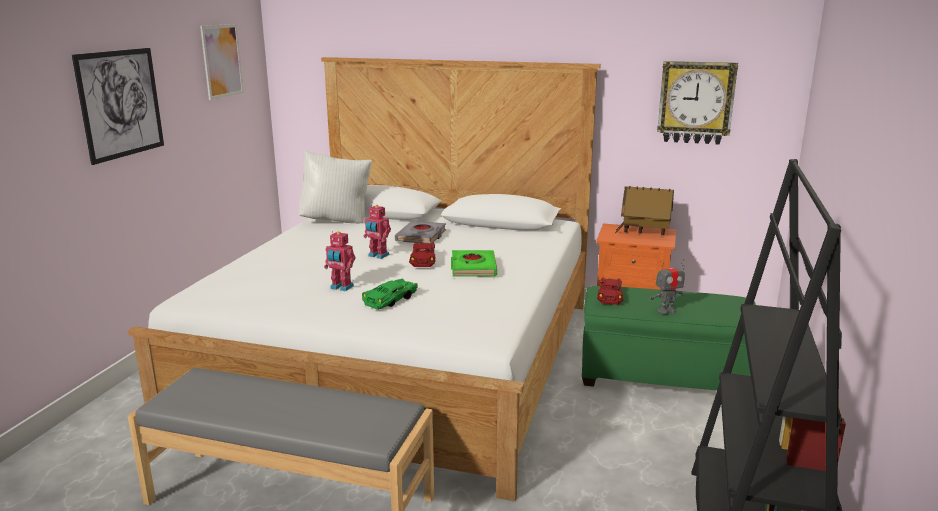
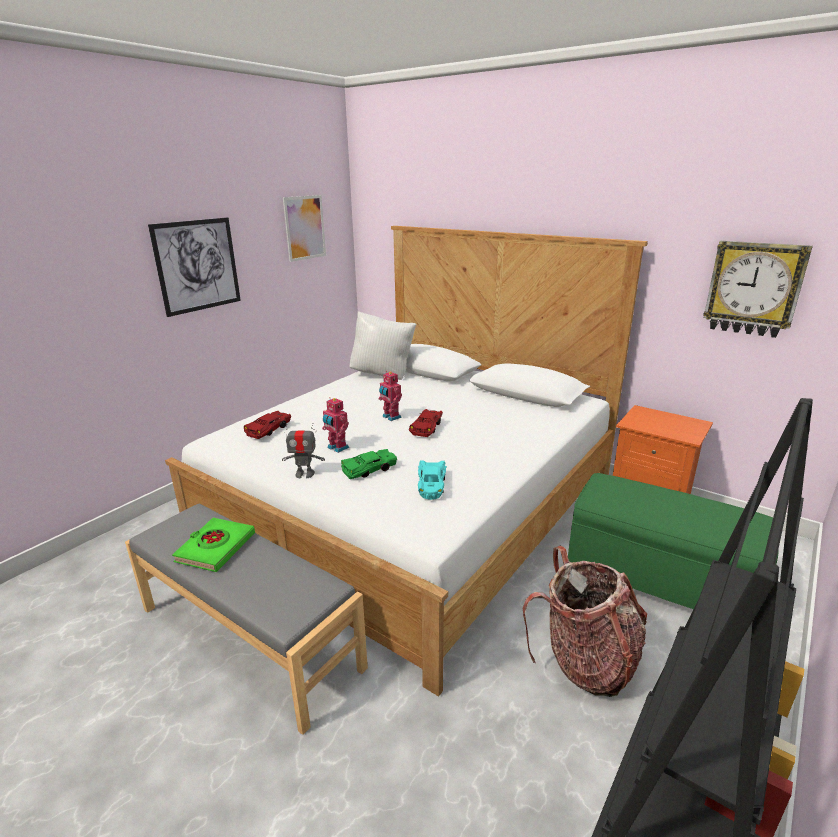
camera: 20 degrees right, 5 degrees up
grey book [395,221,446,244] -> none
green book [451,250,497,277] -> green book moved to [172,518,255,572]
red toy car [597,277,624,305] -> red toy car moved to [244,411,291,439]
toy house [615,186,674,235] -> none
toy robot [650,259,686,314] -> toy robot moved to [282,422,325,478]
none -> turquoise toy car [418,460,447,500]
none -> backpack [523,546,647,697]

